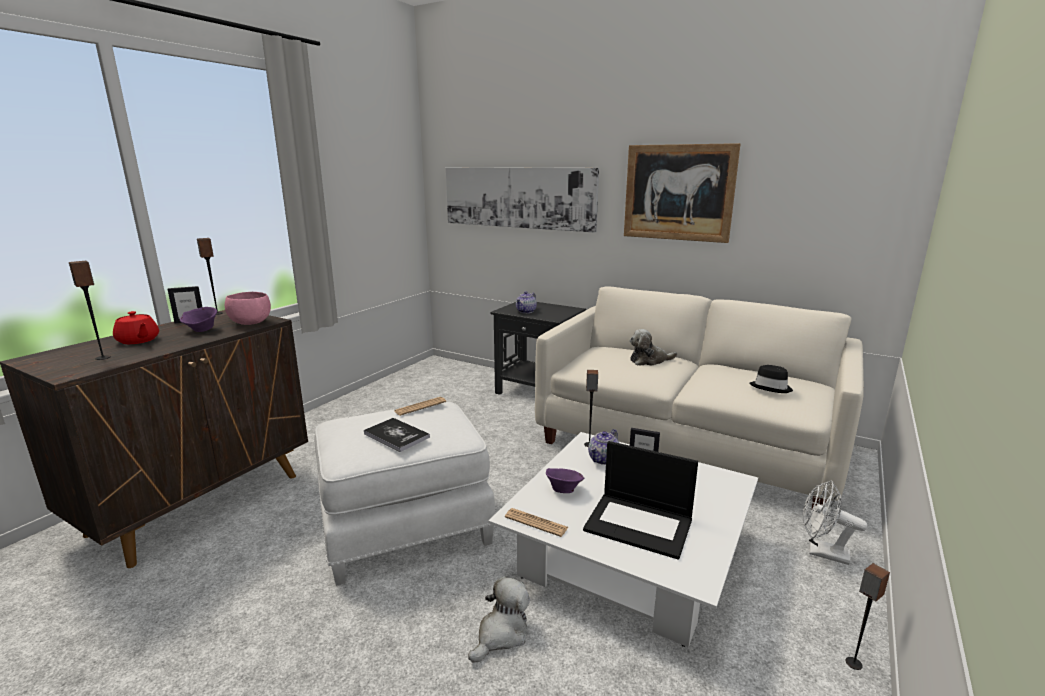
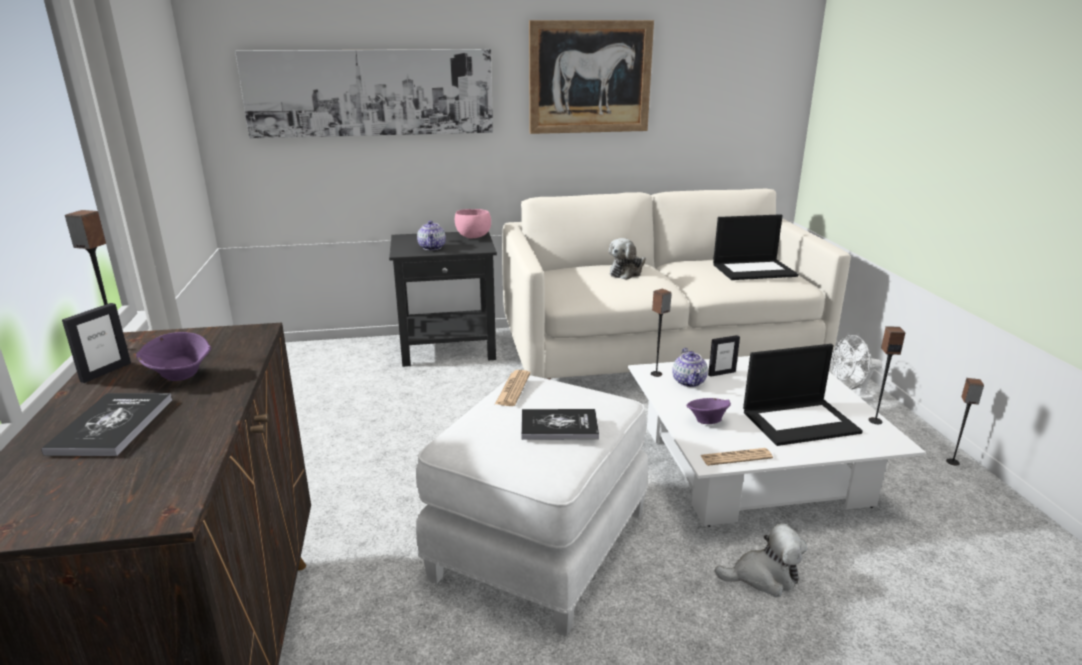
camera: 40 degrees left, 5 degrees up
speaker [69,261,111,360] -> speaker moved to [868,326,905,424]
red teapot [113,311,159,344] -> book [41,393,172,456]
pink bowl [225,292,271,325] -> pink bowl moved to [455,209,491,238]
plush toy [468,576,530,662] -> plush toy turned 90 degrees clockwise [715,523,808,597]
black hat [750,365,793,393] -> laptop [713,214,799,280]

